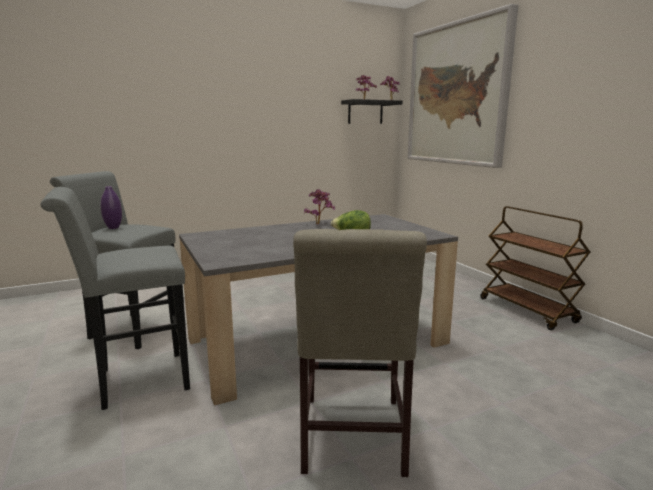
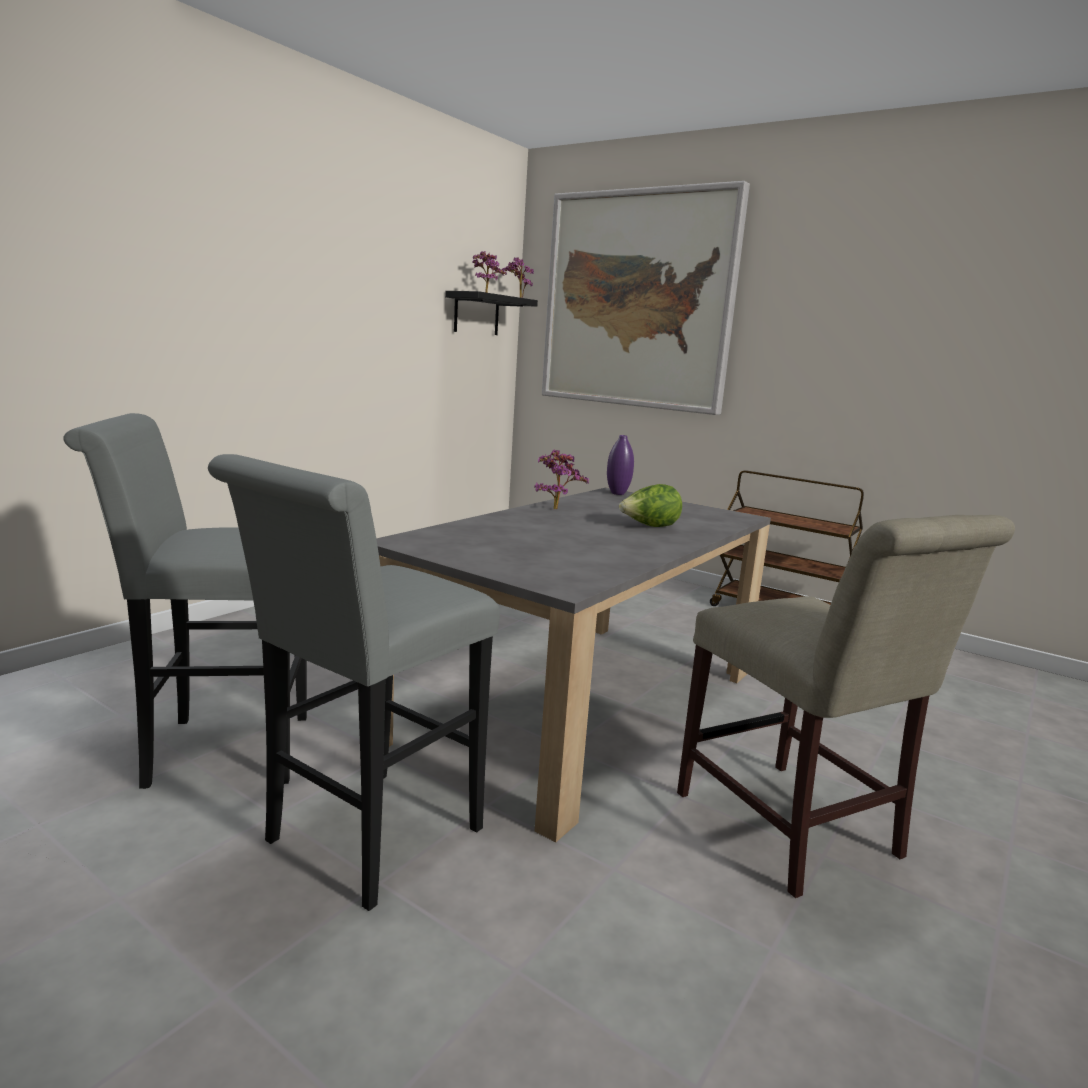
camera: 30 degrees left, 0 degrees up
purple vase [100,186,122,229] -> purple vase moved to [607,435,634,495]

